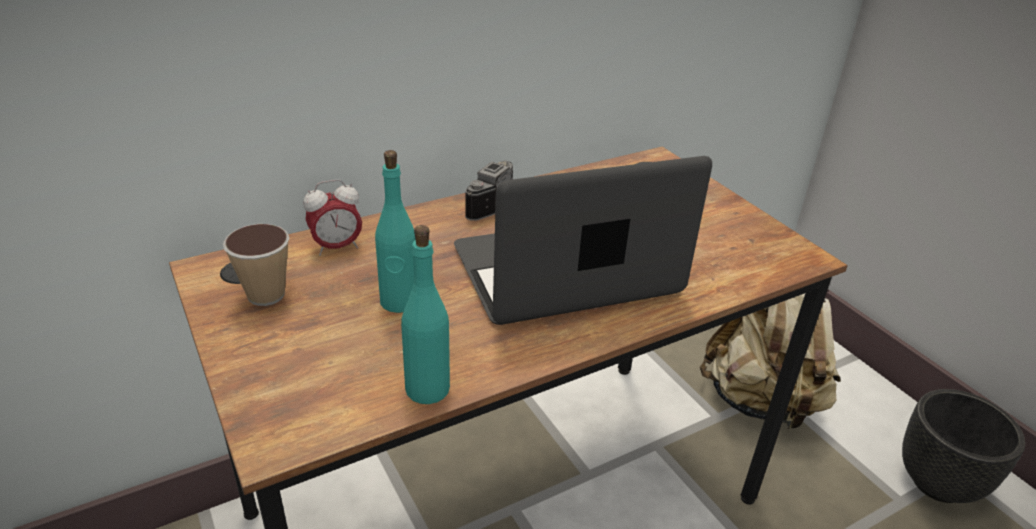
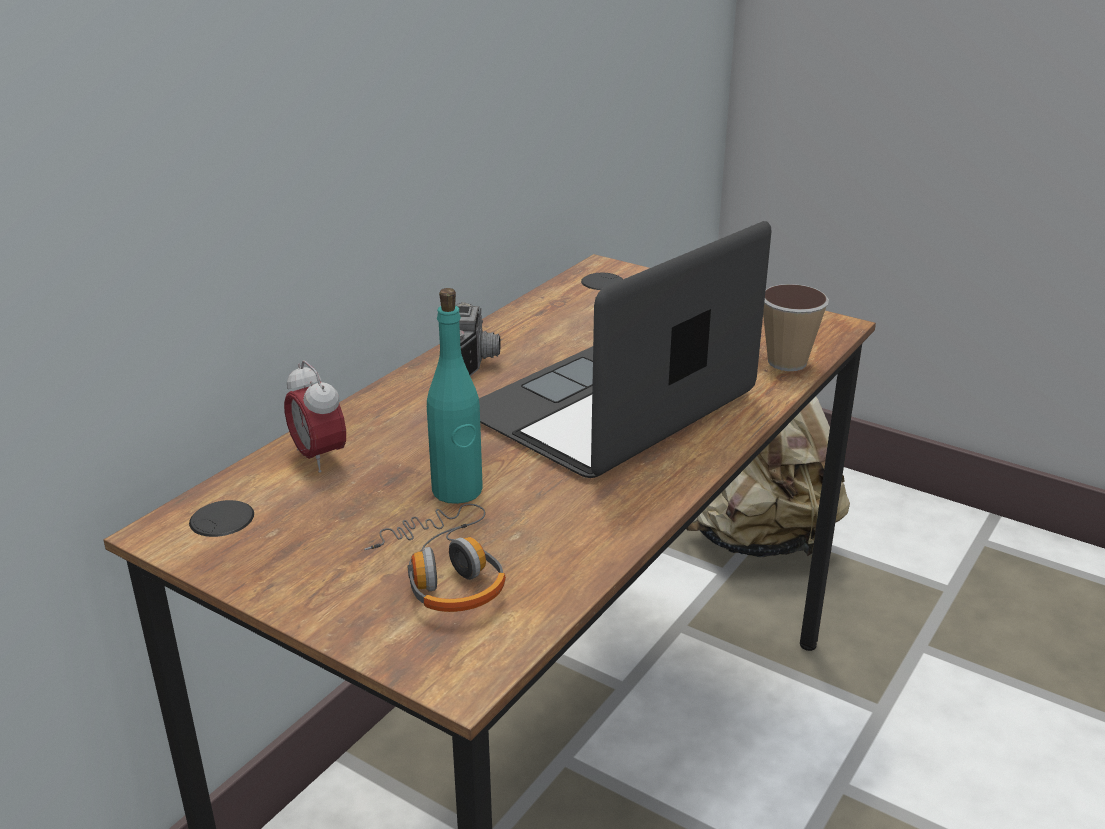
camera: 25 degrees left, 5 degrees down
cup [223,224,289,306] -> cup moved to [763,284,829,371]
alarm clock [304,179,362,256] -> alarm clock turned 105 degrees clockwise [284,360,346,473]
turquoise bottle [401,225,450,404] -> none
black planter [902,389,1025,503] -> none
none -> headphones [364,504,506,612]

